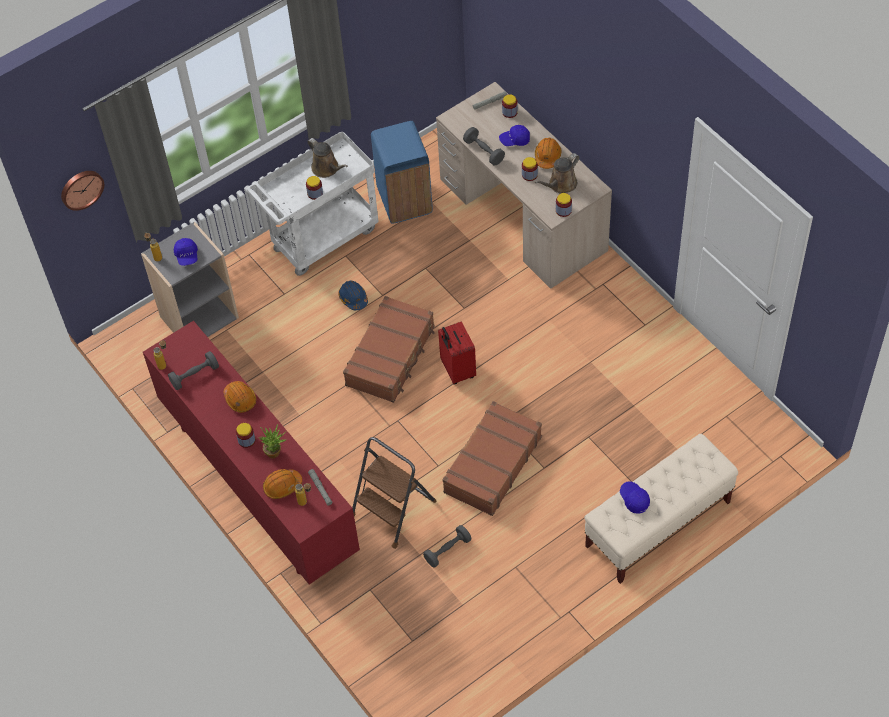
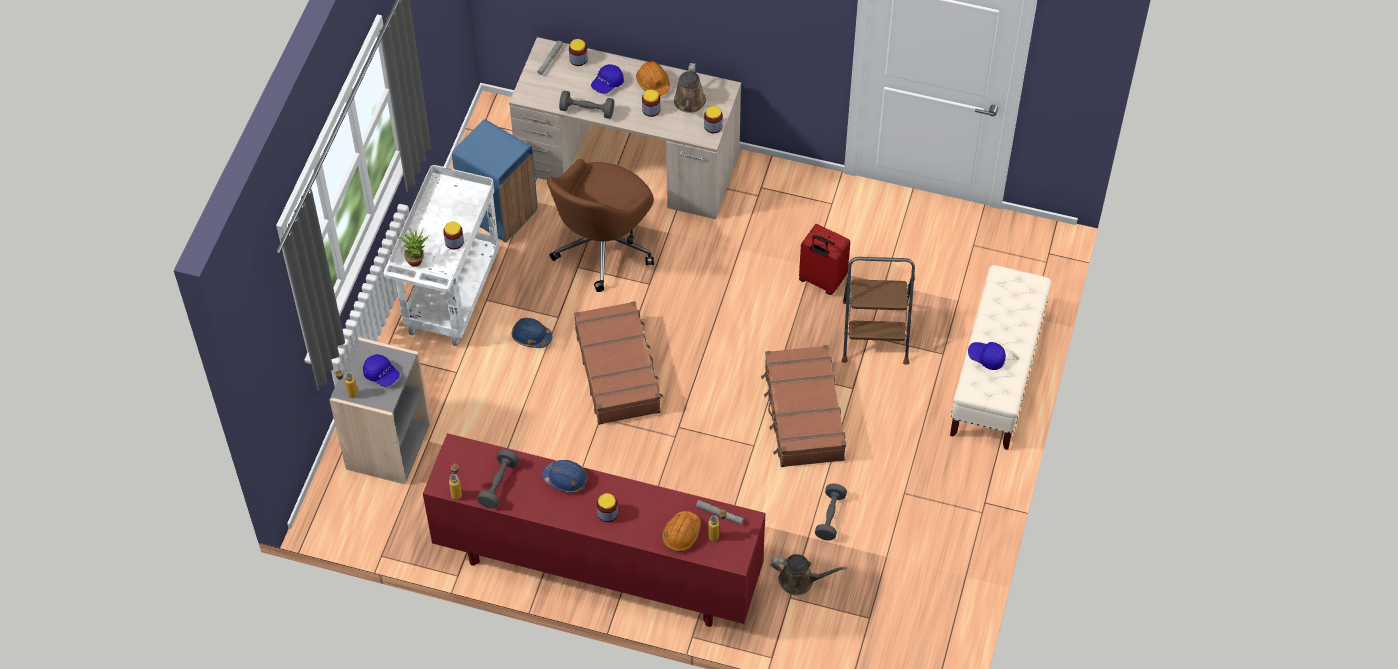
camera: 40 degrees left, 0 degrees up
wall clock [61,171,104,211] -> none
orange hard hat [224,381,256,413] -> blue hard hat [542,460,588,493]
potted plant [259,424,287,458] -> potted plant moved to [397,227,429,267]
brown watering can [307,138,348,178] -> brown watering can moved to [770,554,847,596]
brown step ladder [352,437,436,549] -> brown step ladder moved to [841,257,915,365]
red suitcase [438,322,476,385] -> red suitcase moved to [799,224,850,295]
none -> brown office chair [547,159,654,292]

